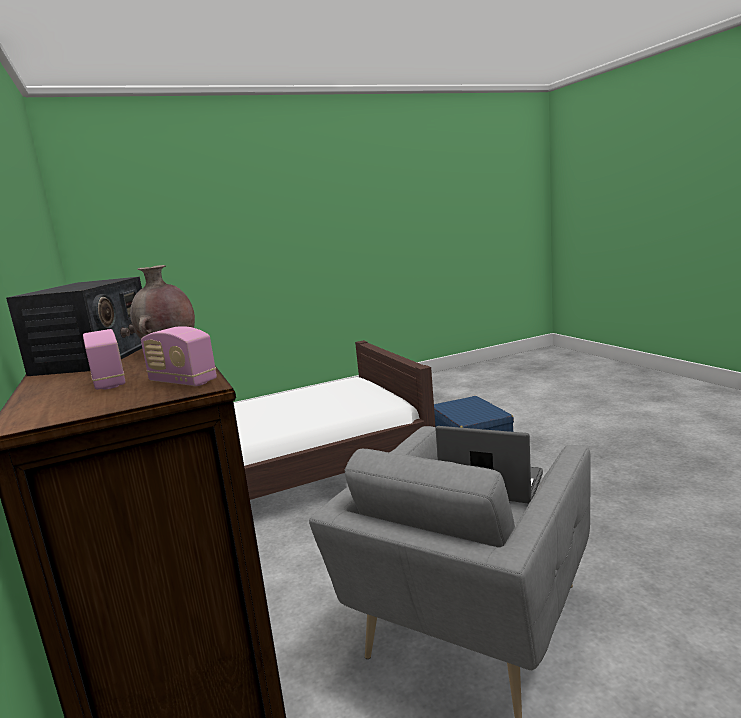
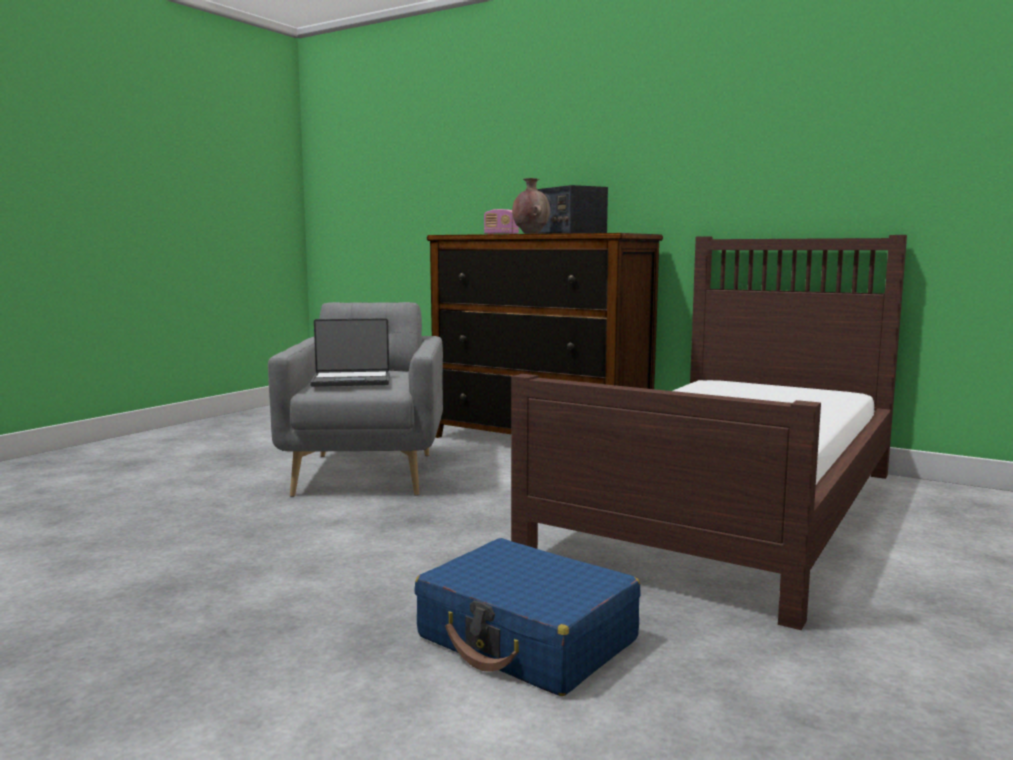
camera: 145 degrees right, 5 degrees down
radio [141,326,217,386] -> none

